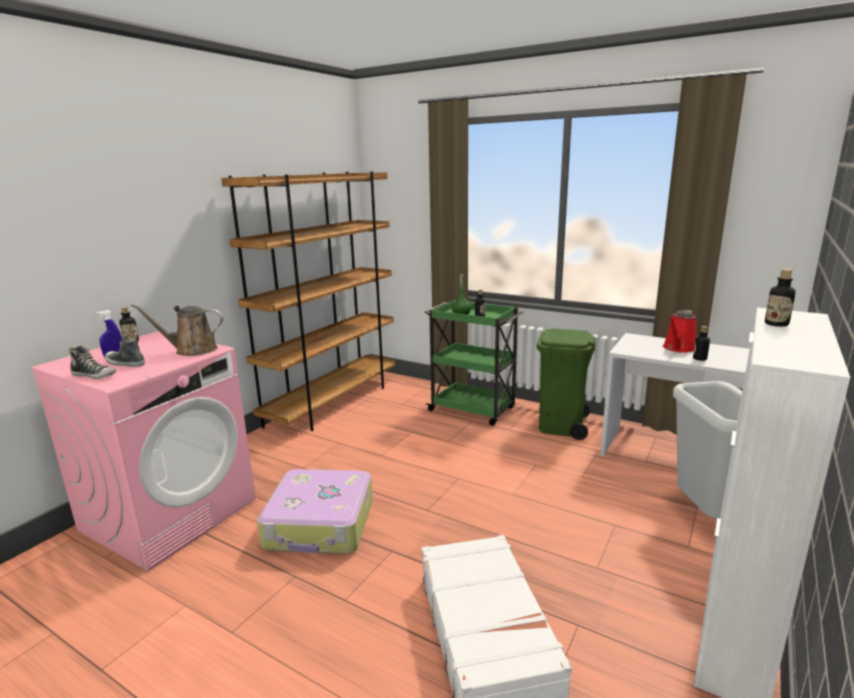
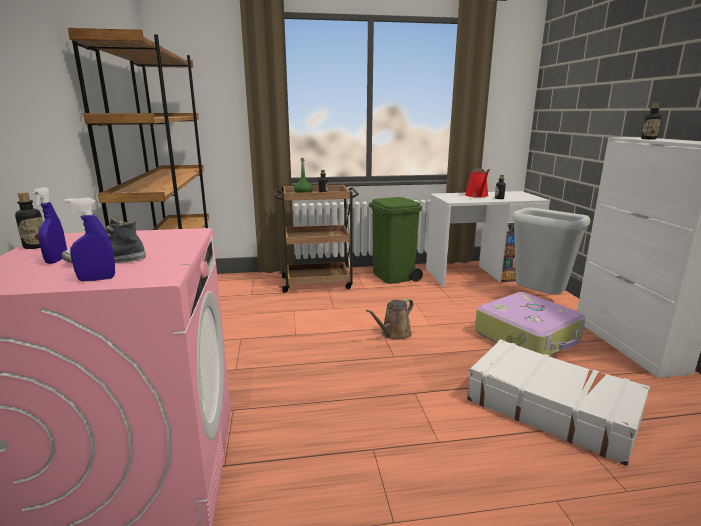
camera: 40 degrees left, 0 degrees up
shoe [68,345,116,379] -> blue spray bottle [65,197,115,281]
brown watering can [130,304,223,356] -> brown watering can moved to [366,299,413,340]
suitcase [257,469,373,554] -> suitcase moved to [475,292,585,356]
green cart [425,300,524,426] -> brown cart [274,185,359,293]

